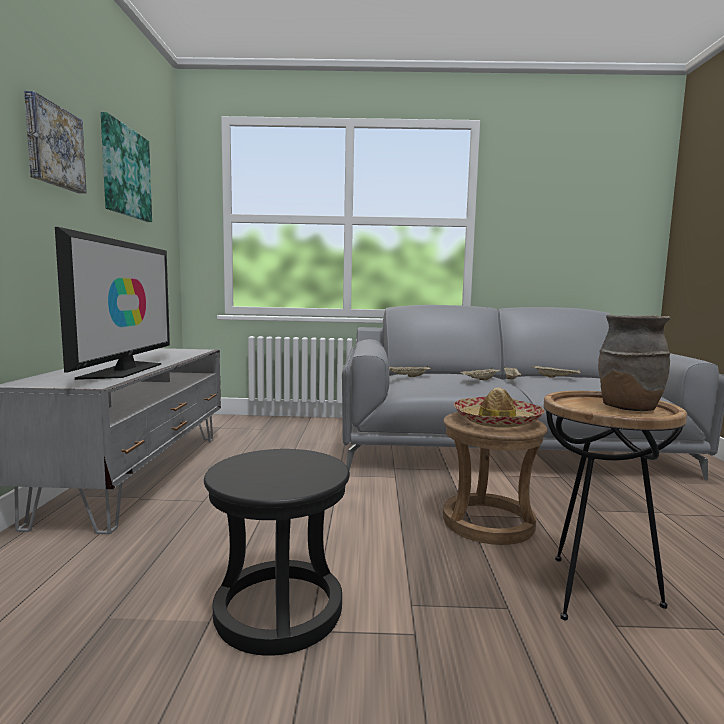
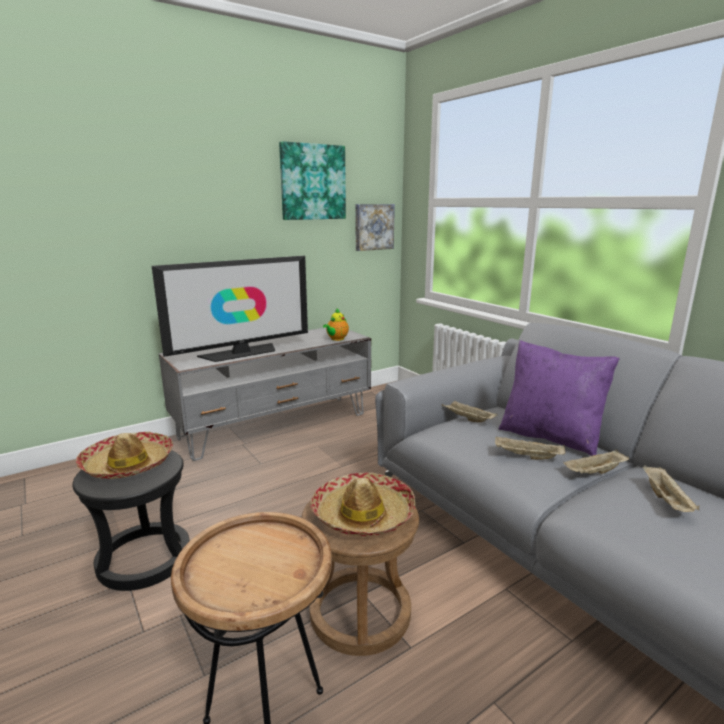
camera: 55 degrees right, 10 degrees up
picture [24,91,87,194] -> picture moved to [355,204,395,251]
brown vase [598,315,670,411] -> none
none -> hat [76,432,173,479]
none -> teapot [323,308,349,341]
none -> purple pillow [499,340,620,456]

